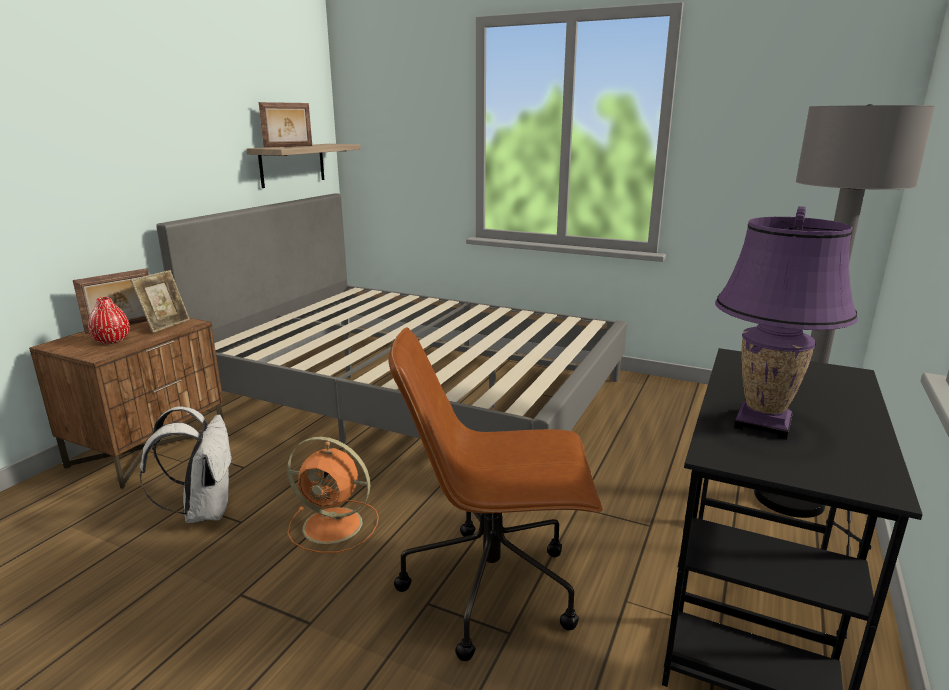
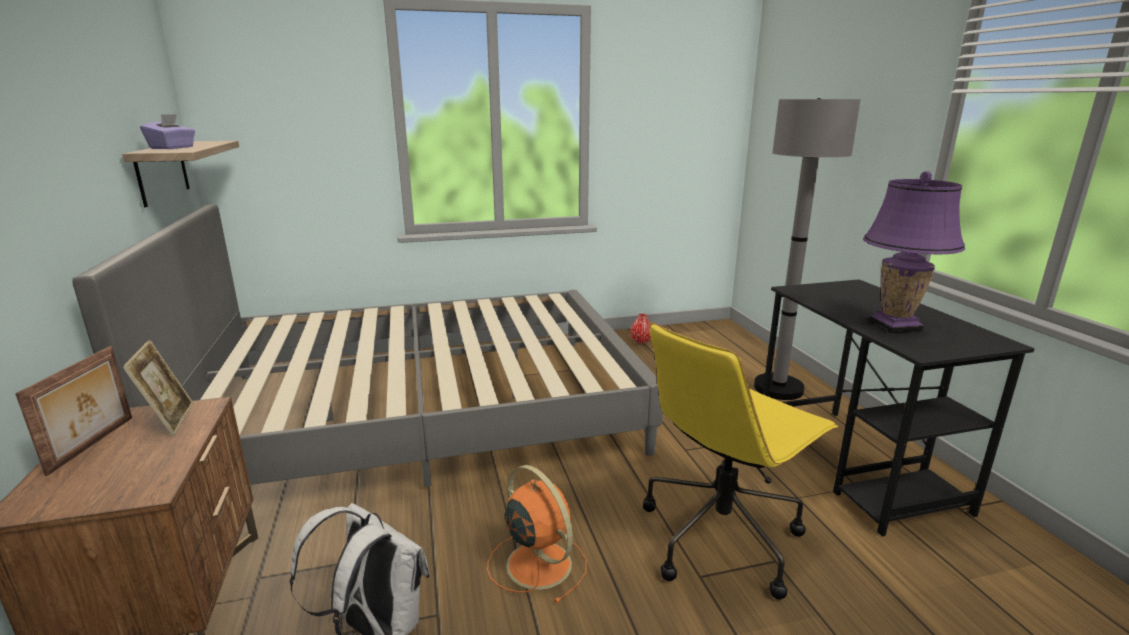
camera: 40 degrees left, 0 degrees up
red vase [88,297,130,344] -> red vase moved to [630,313,651,344]
picture frame [259,102,312,148] -> purple tissue box [140,114,195,149]
orange fan [287,437,379,553] -> orange fan turned 105 degrees counterclockwise [487,465,586,604]
brown office chair [388,327,603,661] -> yellow office chair [643,322,838,600]

